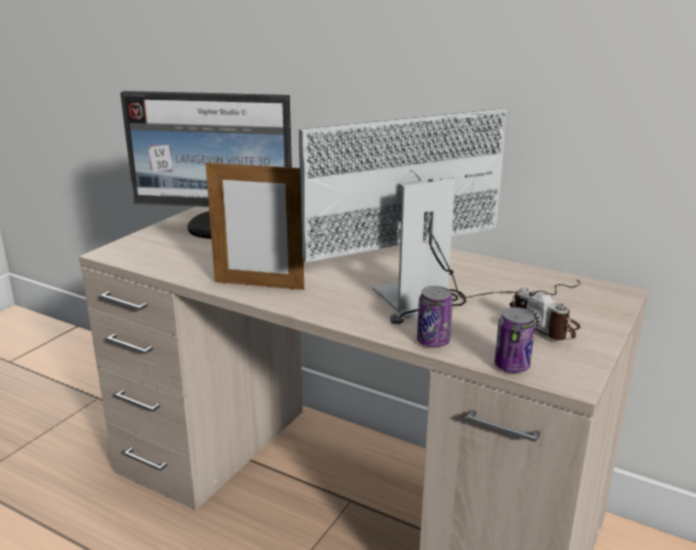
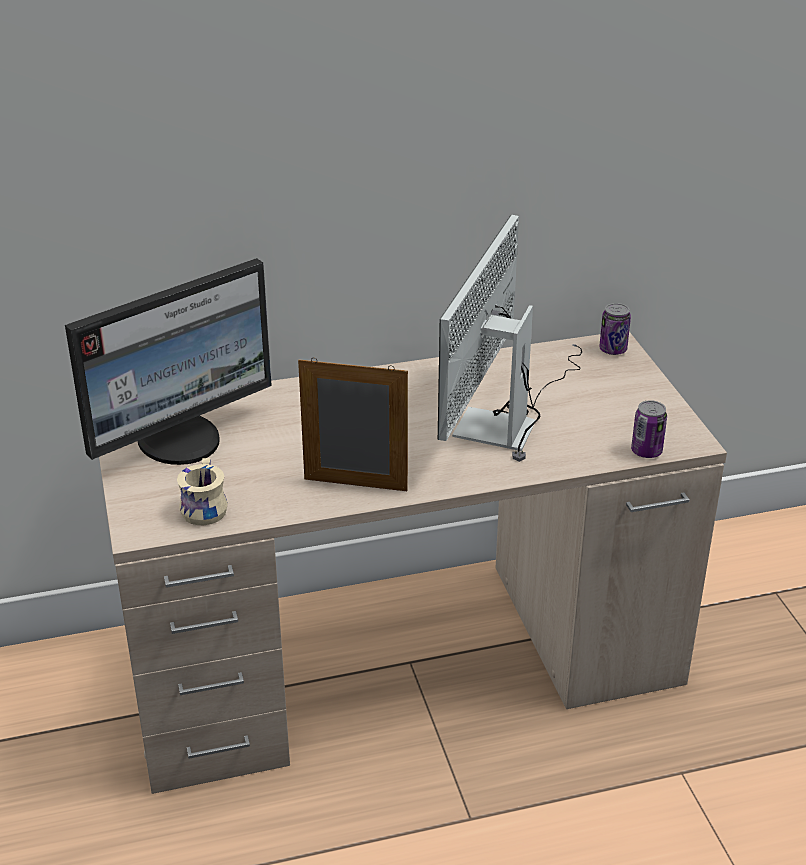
camera: 45 degrees left, 10 degrees up
picture frame [206,159,304,290] -> picture frame turned 135 degrees counterclockwise [298,358,408,491]
can [417,286,453,348] -> can moved to [599,303,631,355]
camera [509,288,581,340] -> none
none -> beige mug [177,458,228,525]

